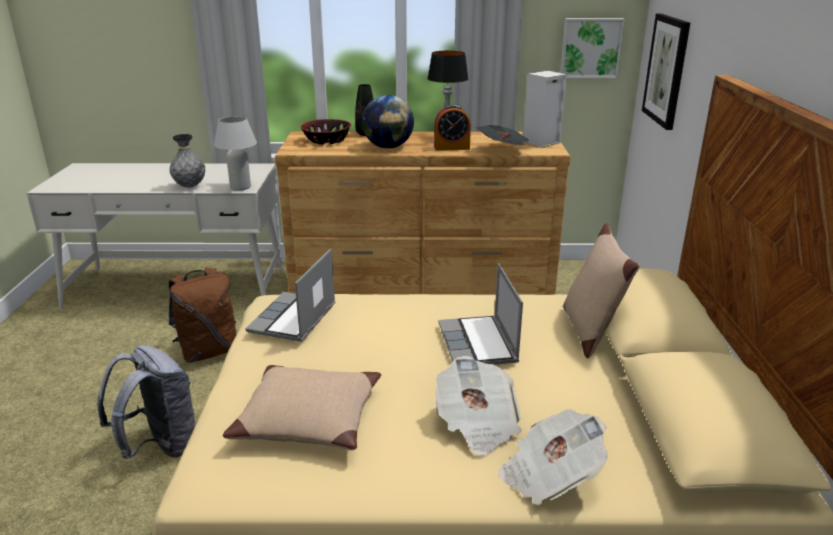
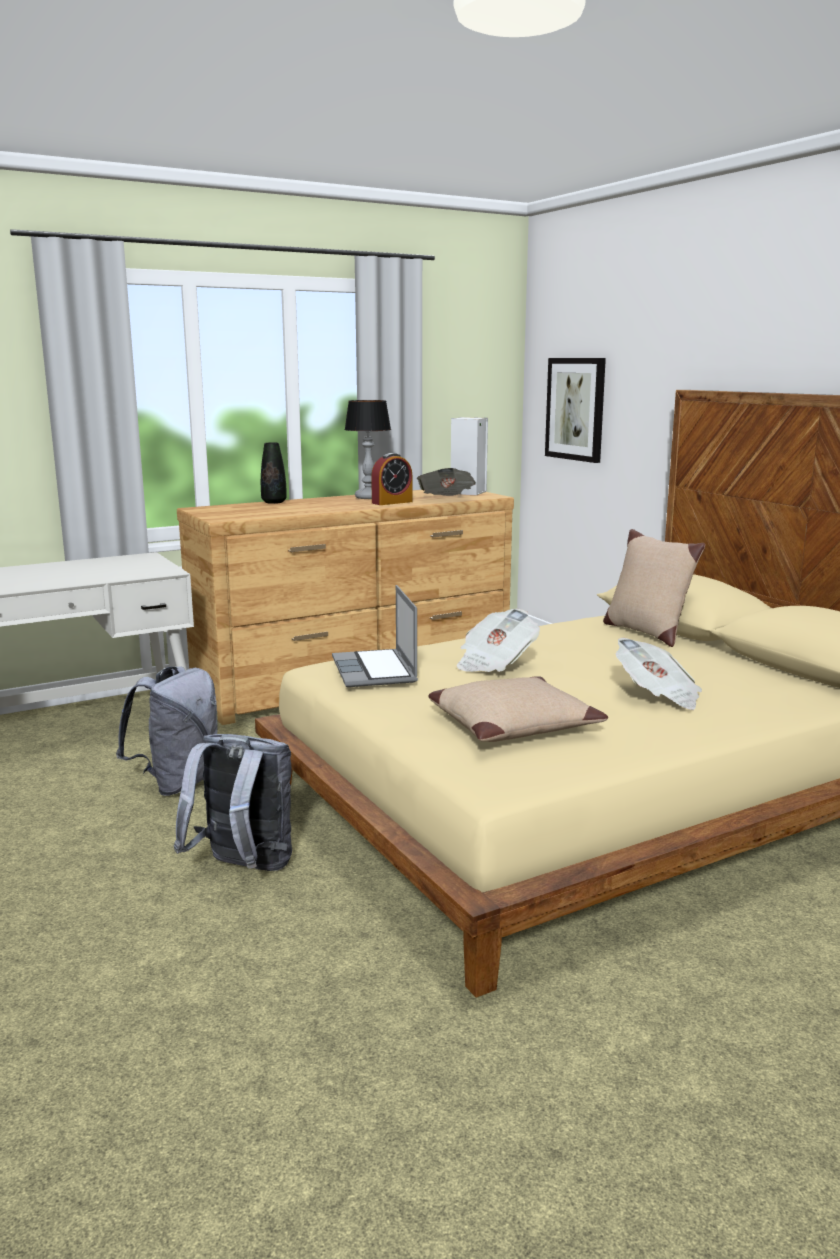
camera: 30 degrees left, 10 degrees down
grey vase [169,134,205,187] -> none
brown backpack [169,268,236,363] -> grey backpack [116,666,217,796]
white table lamp [214,116,257,191] -> none
bowl [301,119,351,145] -> none
globe [362,95,414,148] -> none
laptop [438,263,523,365] -> none
newspaper [498,409,608,505] -> newspaper moved to [457,609,540,672]
picture [560,18,625,78] -> none

